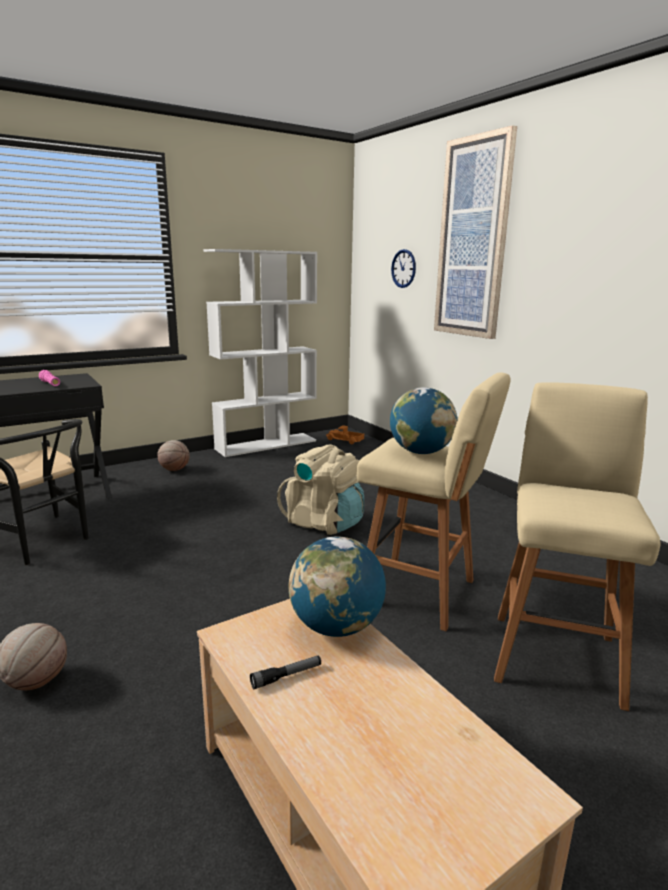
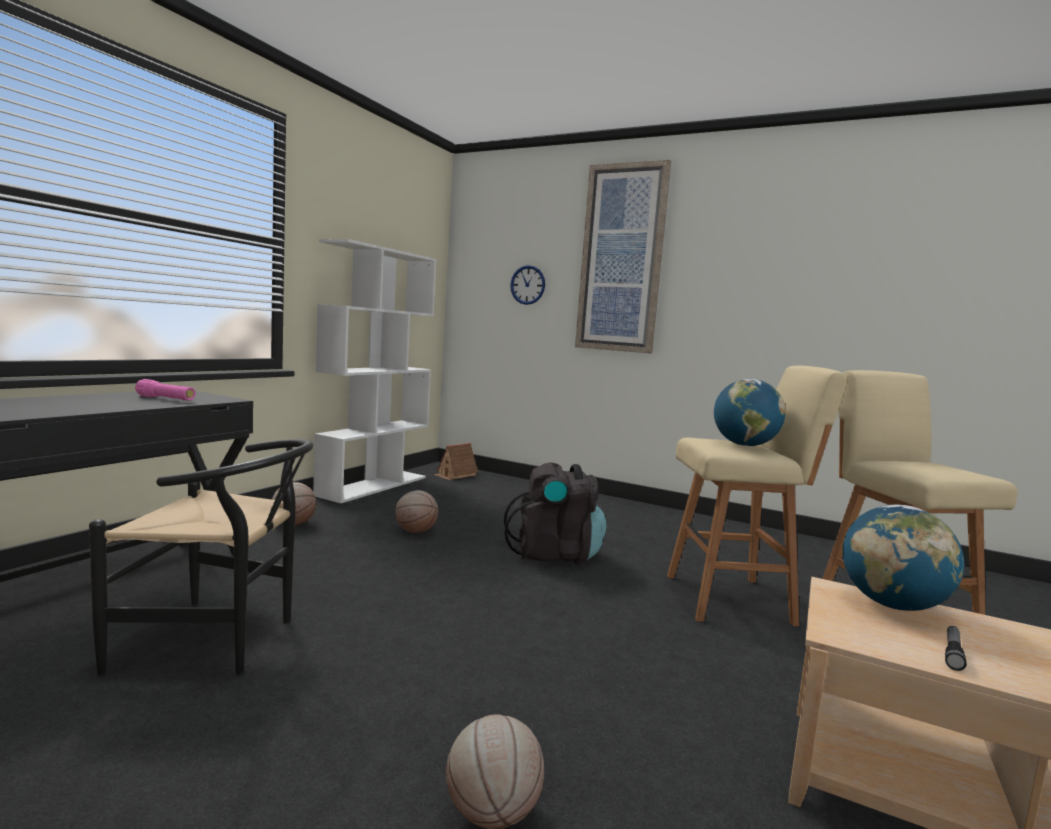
camera: 30 degrees left, 10 degrees down
beige backpack [277,444,365,535] -> black backpack [504,462,606,564]
toy truck [326,425,364,444] -> toy house [434,443,478,480]
none -> basketball [396,490,438,533]

